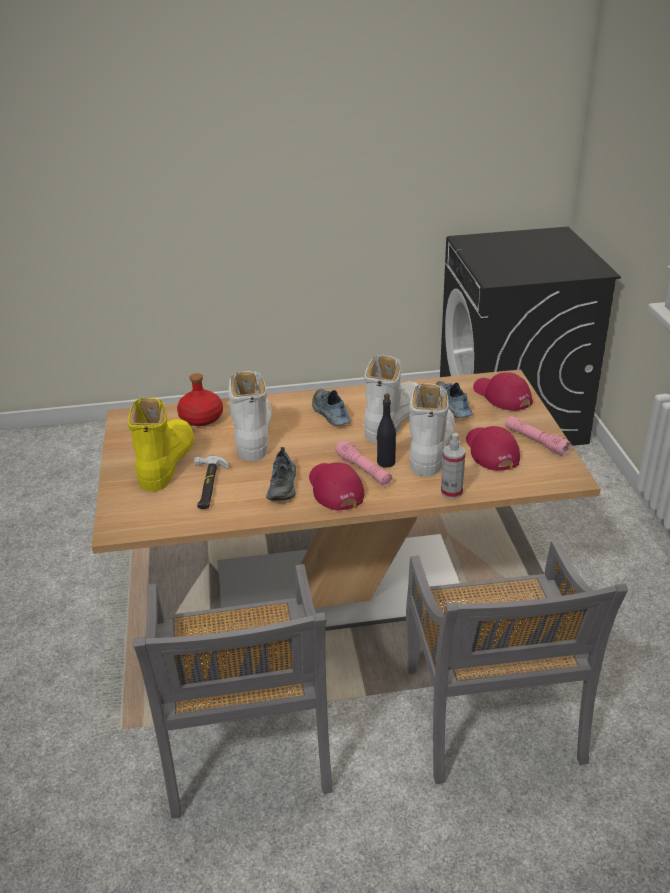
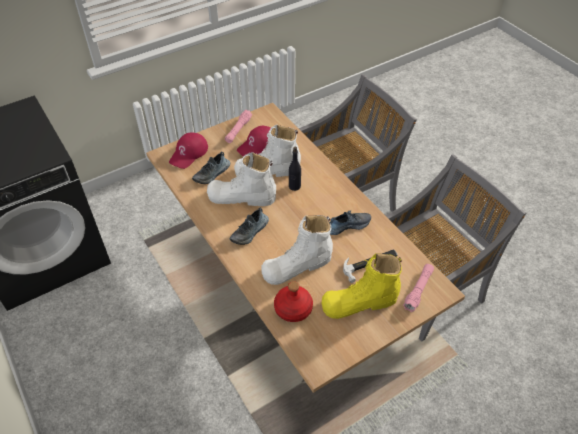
camera: 115 degrees left, 15 degrees up
red cap [309,462,364,510] -> none
pink flashlight [335,440,392,486] -> pink flashlight moved to [403,264,434,312]
spray bottle [441,433,466,499] -> none

